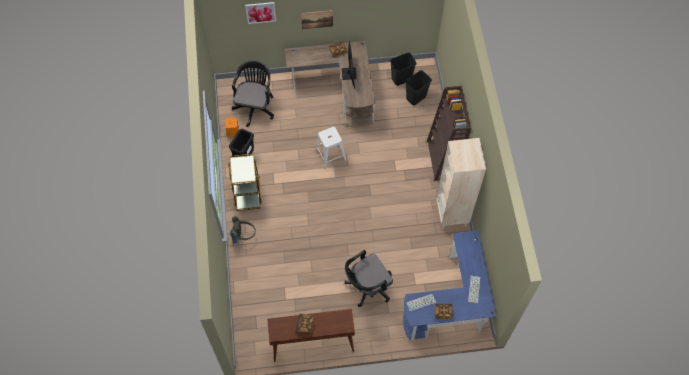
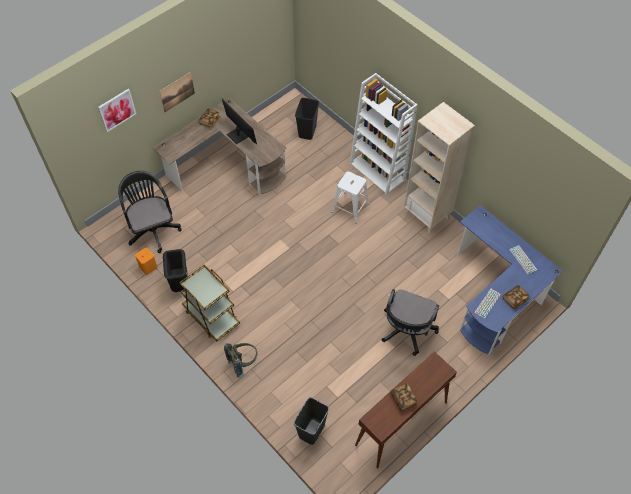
camera: 35 degrees left, 5 degrees down
white stool [315,127,347,169] -> white stool moved to [331,171,369,224]
black trash can [390,52,416,86] -> black trash can moved to [294,397,329,445]
brown bookcase [427,86,471,181] -> white bookcase [350,73,418,195]

